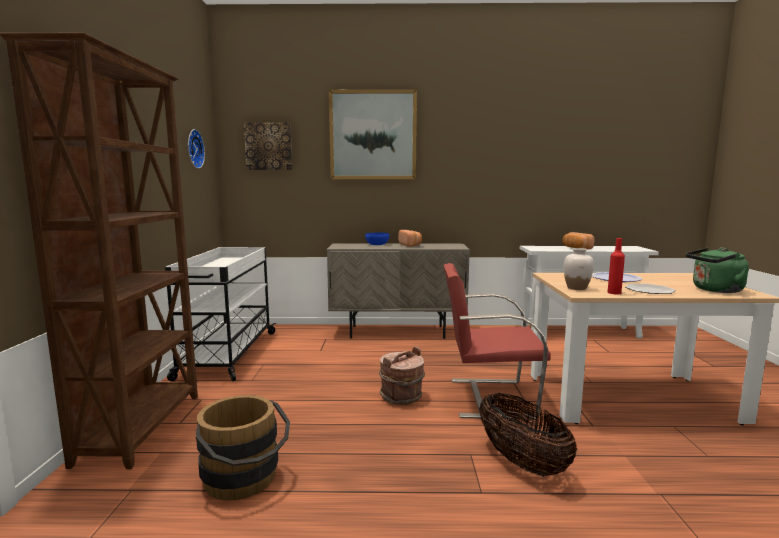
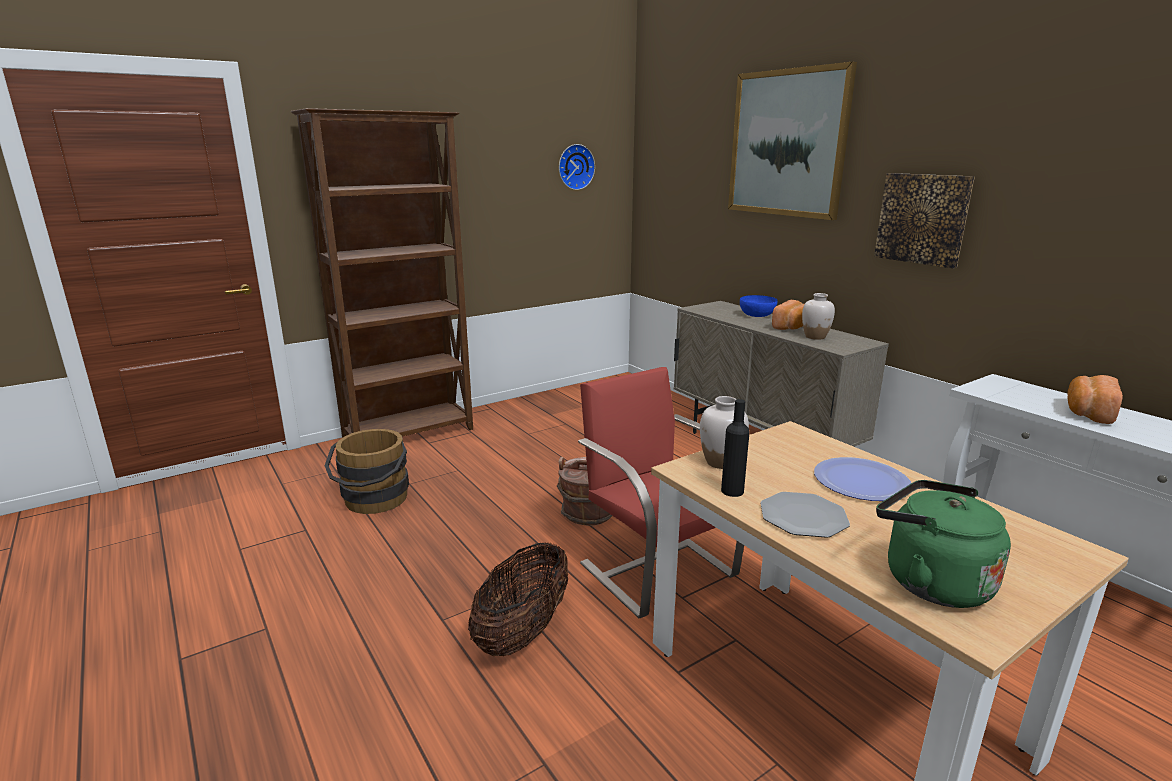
camera: 55 degrees right, 10 degrees up
white cart [165,247,276,381] -> none
picture [244,122,292,170] -> picture moved to [874,173,975,268]
red bottle [608,238,625,294] -> black bottle [721,399,750,497]
none -> white vase [802,293,835,340]

